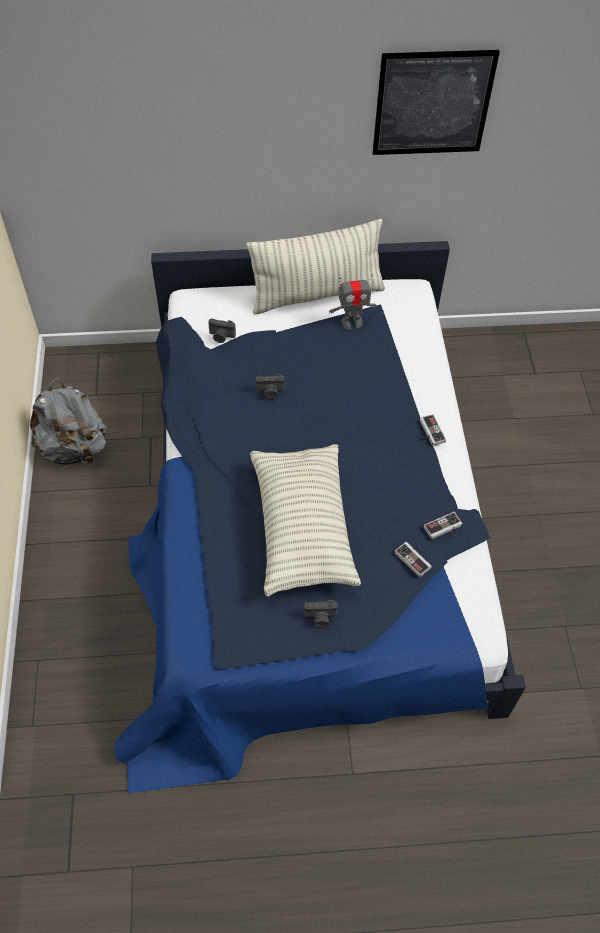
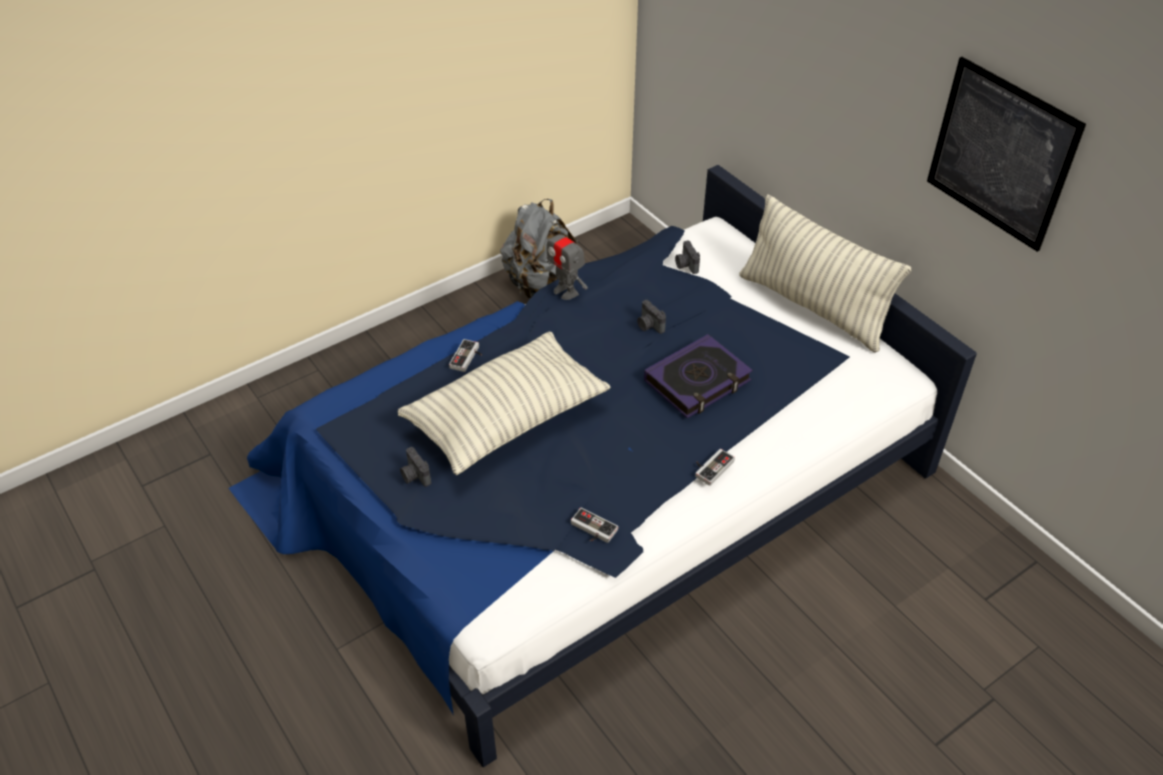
camera: 60 degrees right, 10 degrees down
toy robot [329,274,377,329] -> toy robot moved to [547,220,588,300]
game controller [395,542,432,577] -> game controller moved to [449,339,482,372]
none -> book [644,334,753,418]

